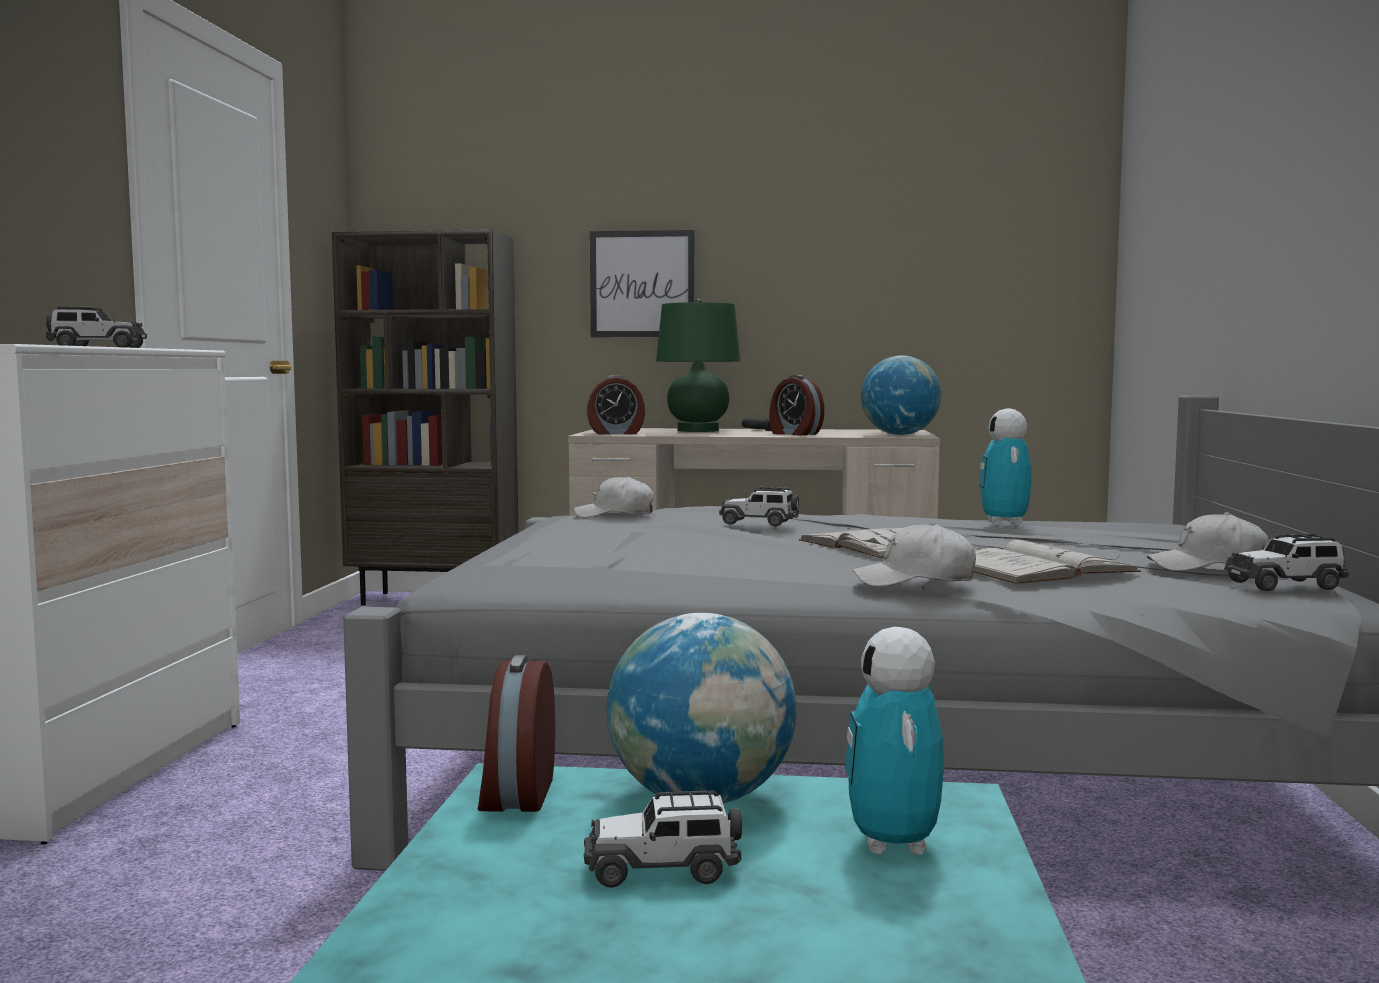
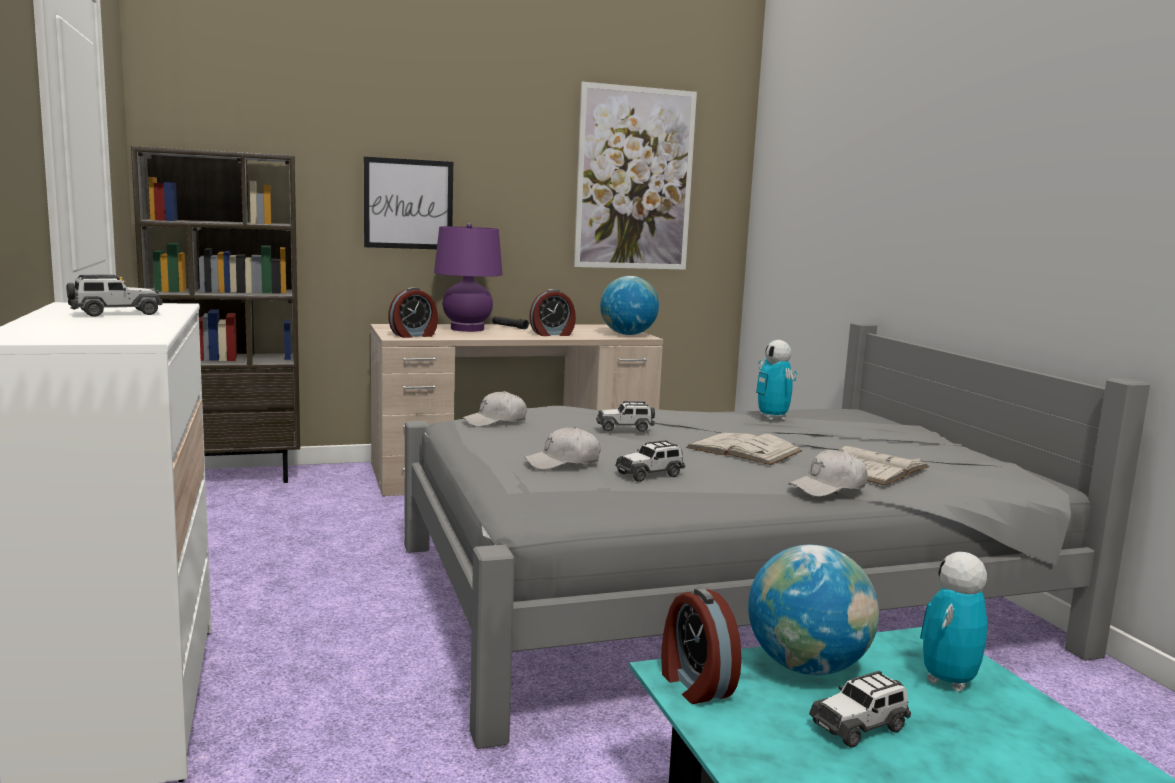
camera: 25 degrees left, 5 degrees up
green table lamp [656,299,741,432] -> purple table lamp [434,223,503,332]
alarm clock [769,375,824,435] -> alarm clock turned 45 degrees counterclockwise [529,289,576,336]
toy robot [845,627,944,855] -> toy robot turned 60 degrees clockwise [920,552,987,692]
white cap [1147,512,1270,571] -> white cap moved to [524,426,600,470]
toy car [1224,534,1350,591] -> toy car moved to [615,440,685,482]
none -> picture [574,82,697,270]

